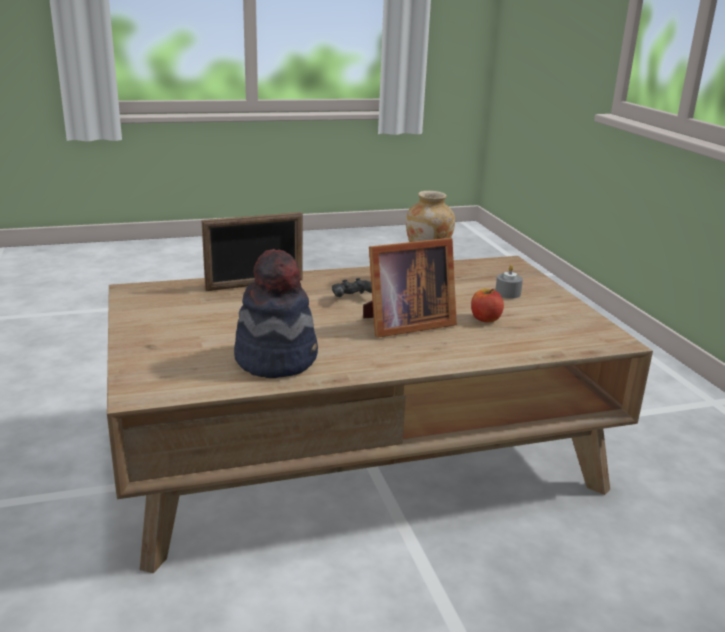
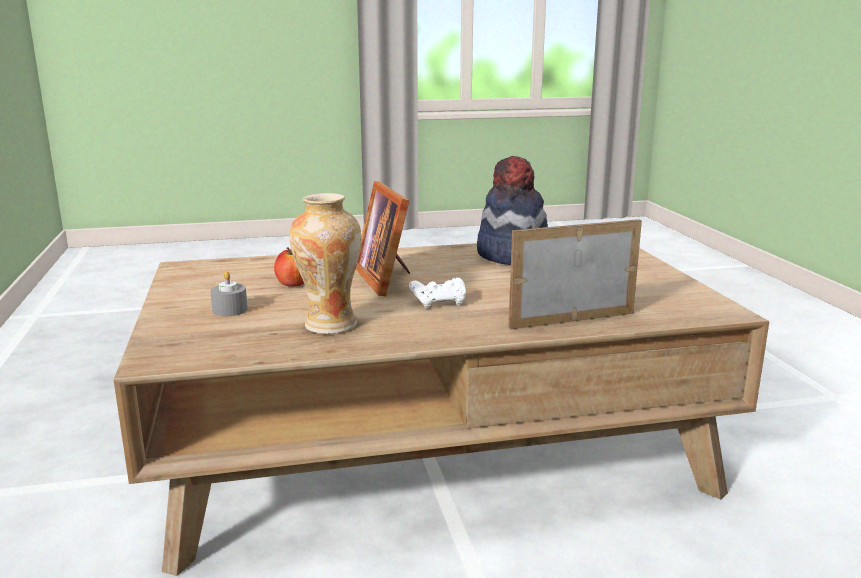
camera: 175 degrees left, 5 degrees down
black game controller [332,278,372,297] -> white game controller [409,277,466,309]
picture frame [363,238,457,338] -> picture frame turned 90 degrees counterclockwise [356,181,410,297]

